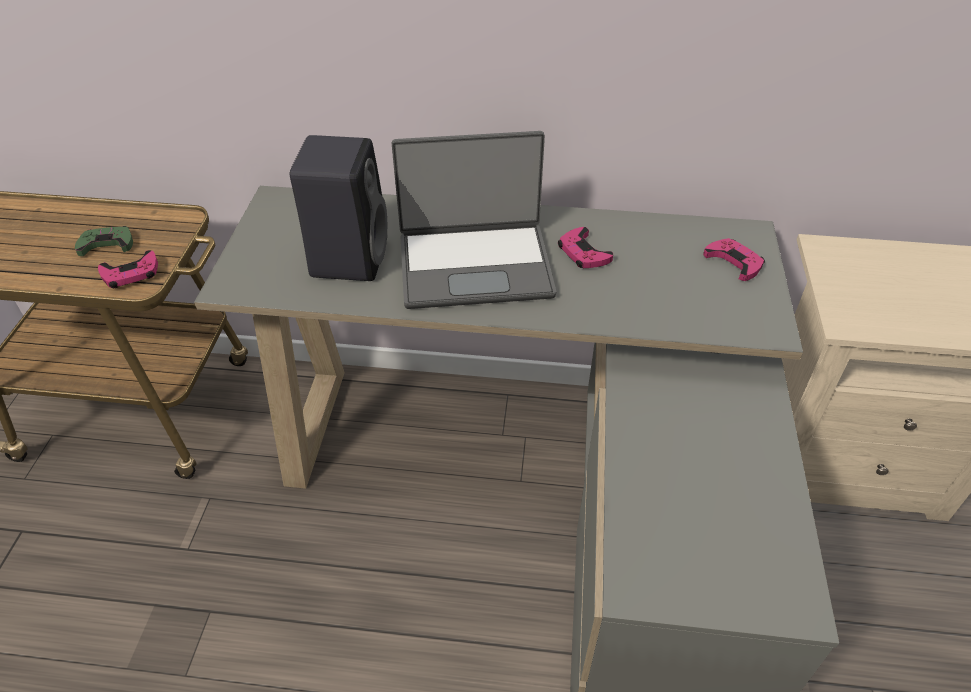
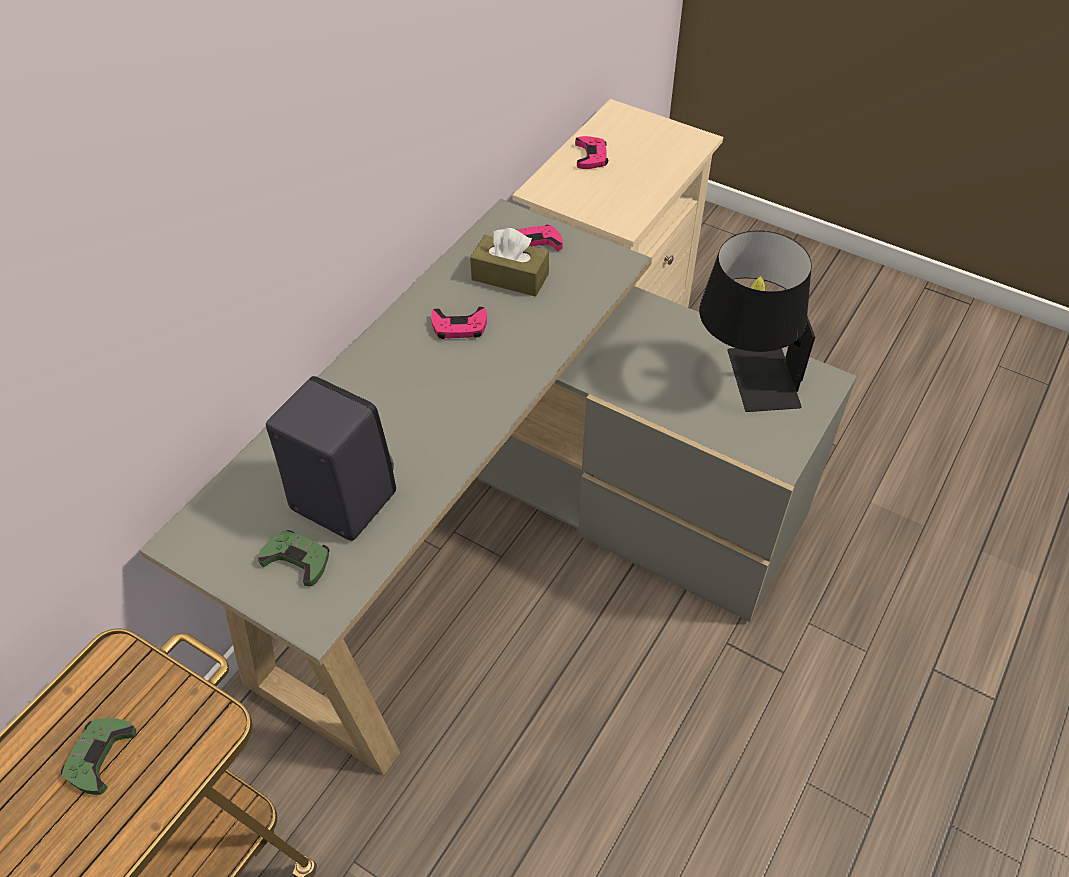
camera: 65 degrees left, 5 degrees up
pink game controller [98,250,158,288] -> pink game controller moved to [575,136,608,169]
laptop [392,131,557,309] -> none
none -> green game controller [258,530,330,586]
none -> brown tissue box [470,228,549,297]
none -> black table lamp [699,231,815,412]

